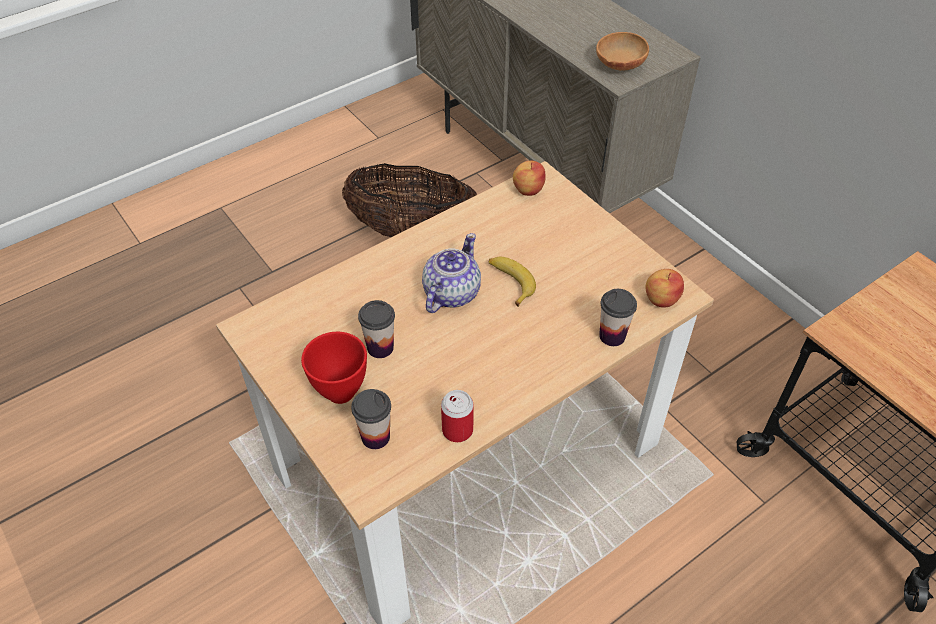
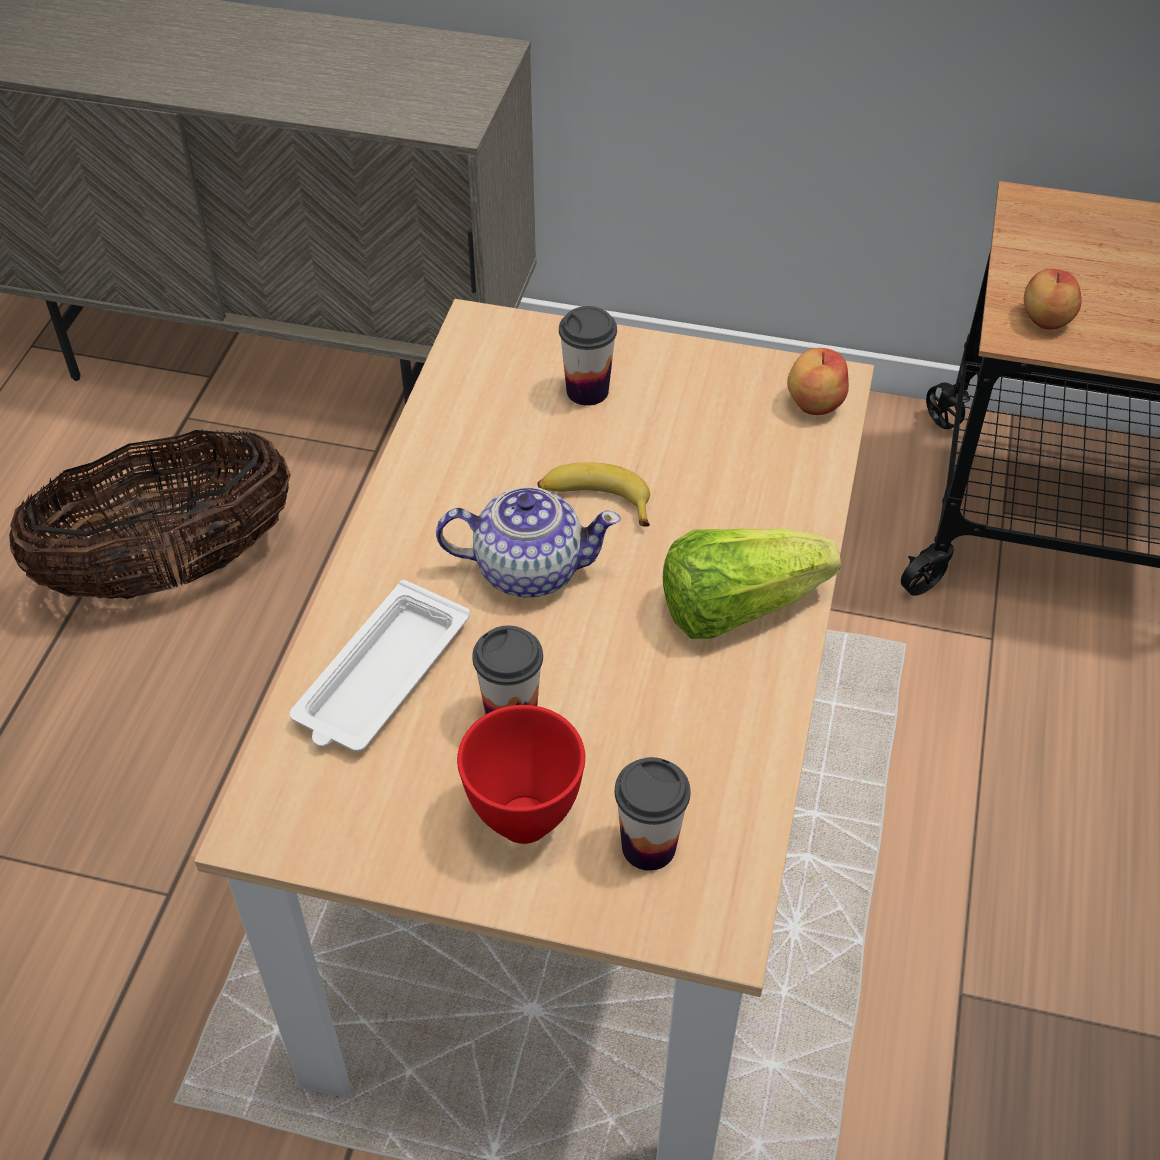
camera: 40 degrees left, 0 degrees up
teapot [422,233,481,313] -> teapot turned 105 degrees clockwise [436,486,621,598]
can [441,390,474,442] -> none
apple [513,160,546,196] -> apple moved to [1024,269,1082,330]
brown bowl [596,32,649,71] -> none
cup [599,289,637,346] -> cup moved to [559,306,617,406]
none -> white tray [290,580,470,752]
none -> lettuce [663,528,841,639]

